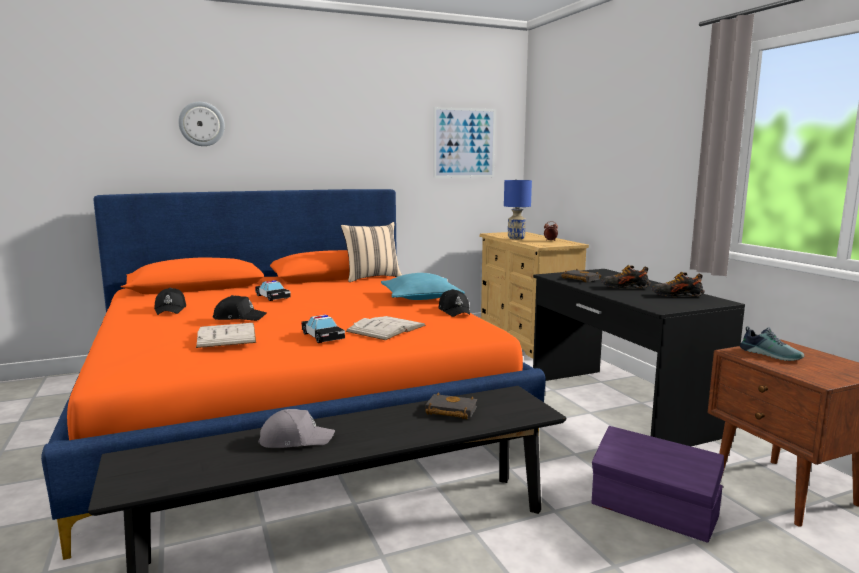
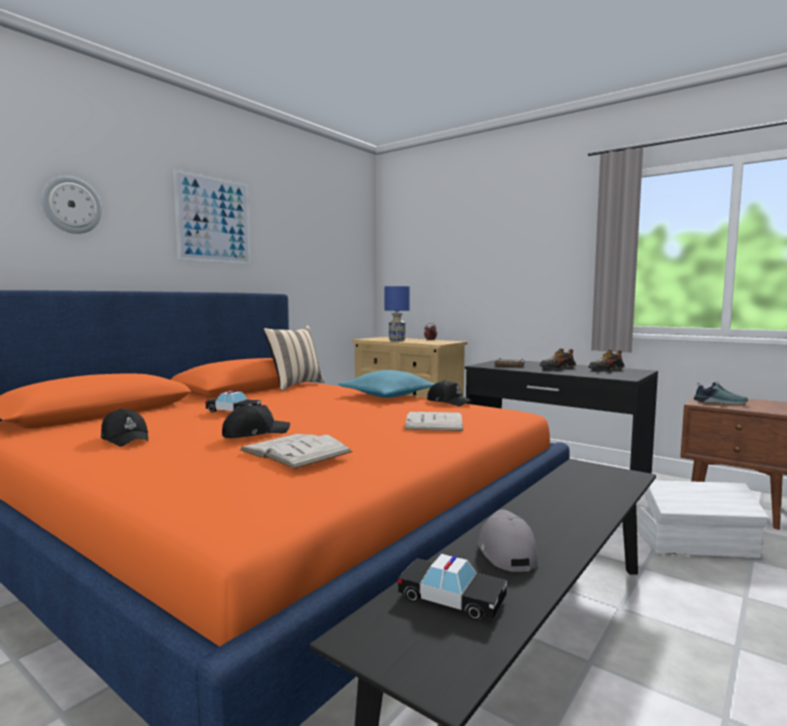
camera: 30 degrees left, 5 degrees down
grey cap [258,409,335,448] -> grey cap turned 60 degrees counterclockwise [478,509,538,572]
toy car [301,315,345,343] -> toy car moved to [398,554,507,621]
black book [425,393,477,419] -> none
picture [434,107,496,178] -> picture moved to [173,169,251,265]
purple storage box [592,426,724,543] -> white storage box [639,480,769,558]

